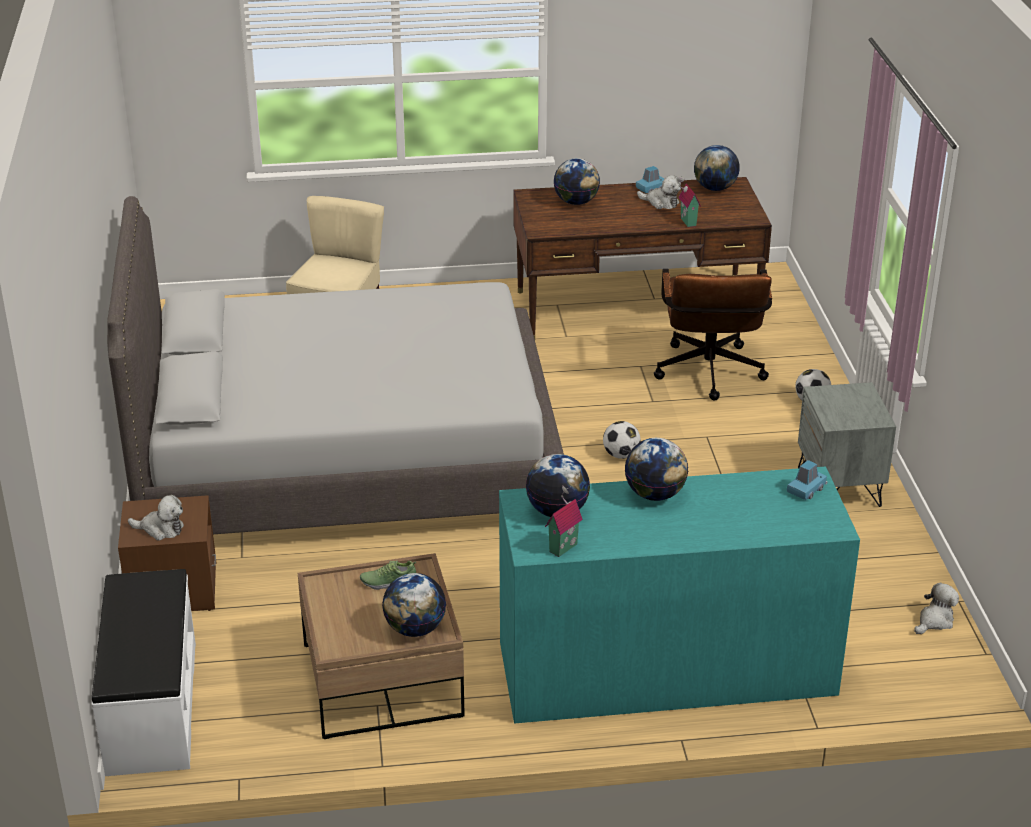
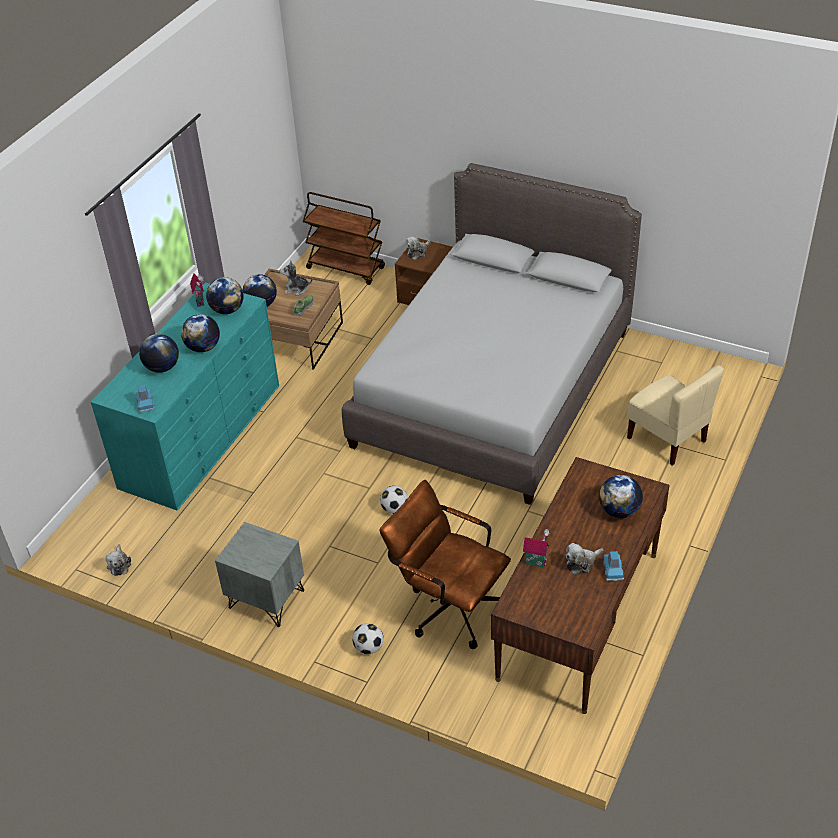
camera: 125 degrees right, 10 degrees up
white bench [92,569,196,776] -> brown cart [303,192,385,285]
globe [694,145,740,191] -> globe moved to [139,334,179,373]
none -> plush toy [280,261,313,296]

